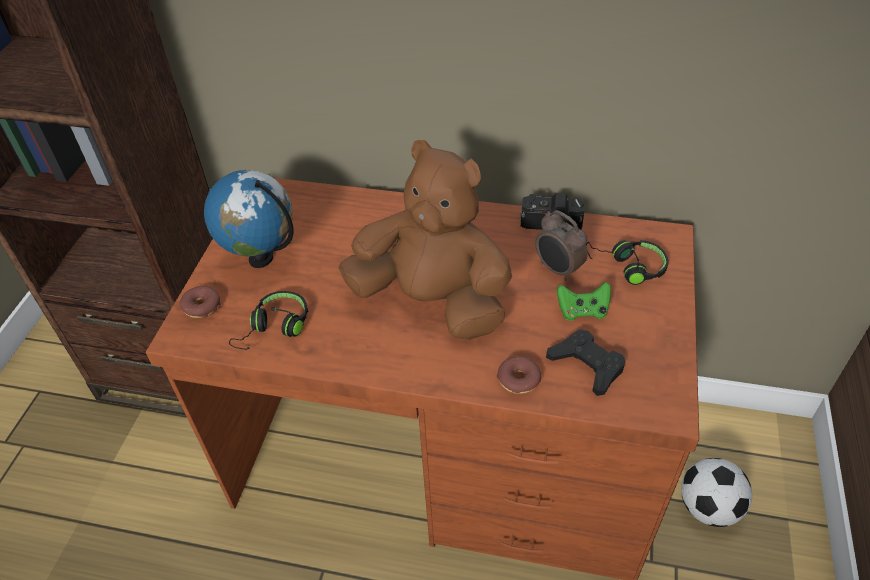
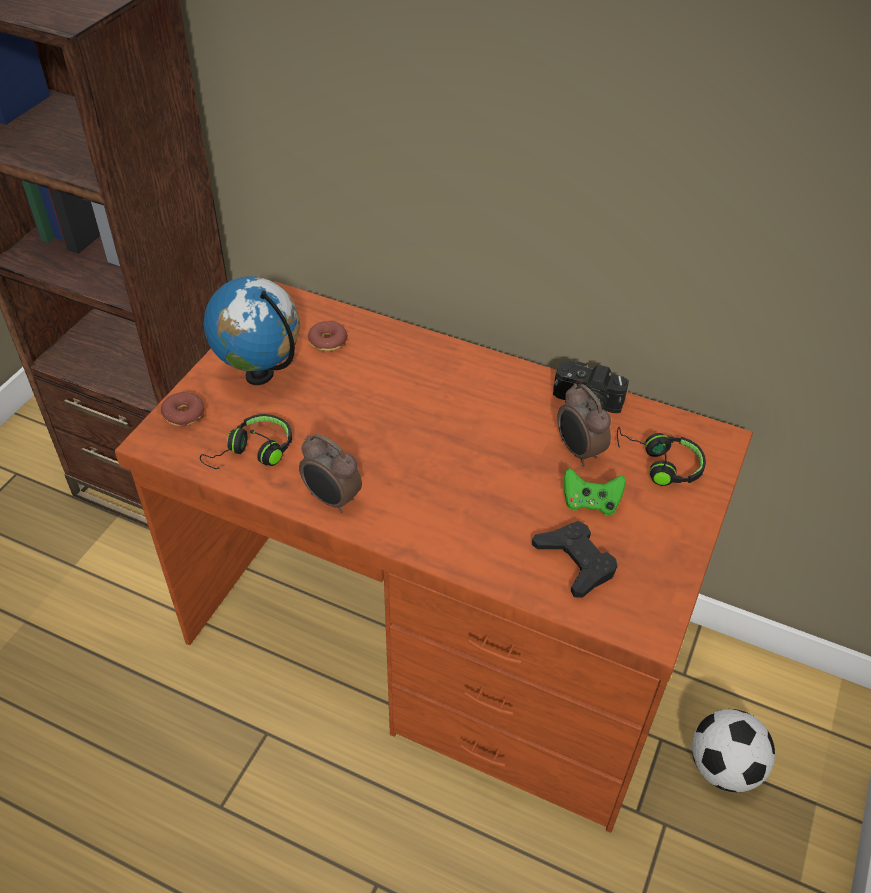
camera: 10 degrees right, 0 degrees up
brown plush toy [338,140,512,340] -> none
donut [497,356,541,394] -> donut moved to [308,321,348,352]
none -> alarm clock [299,434,362,513]

